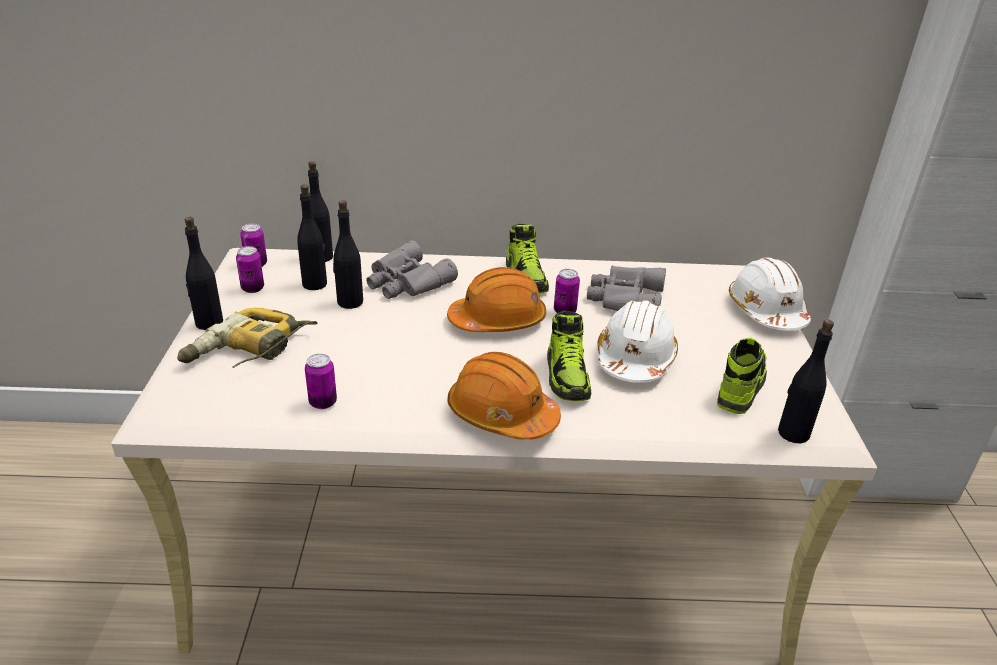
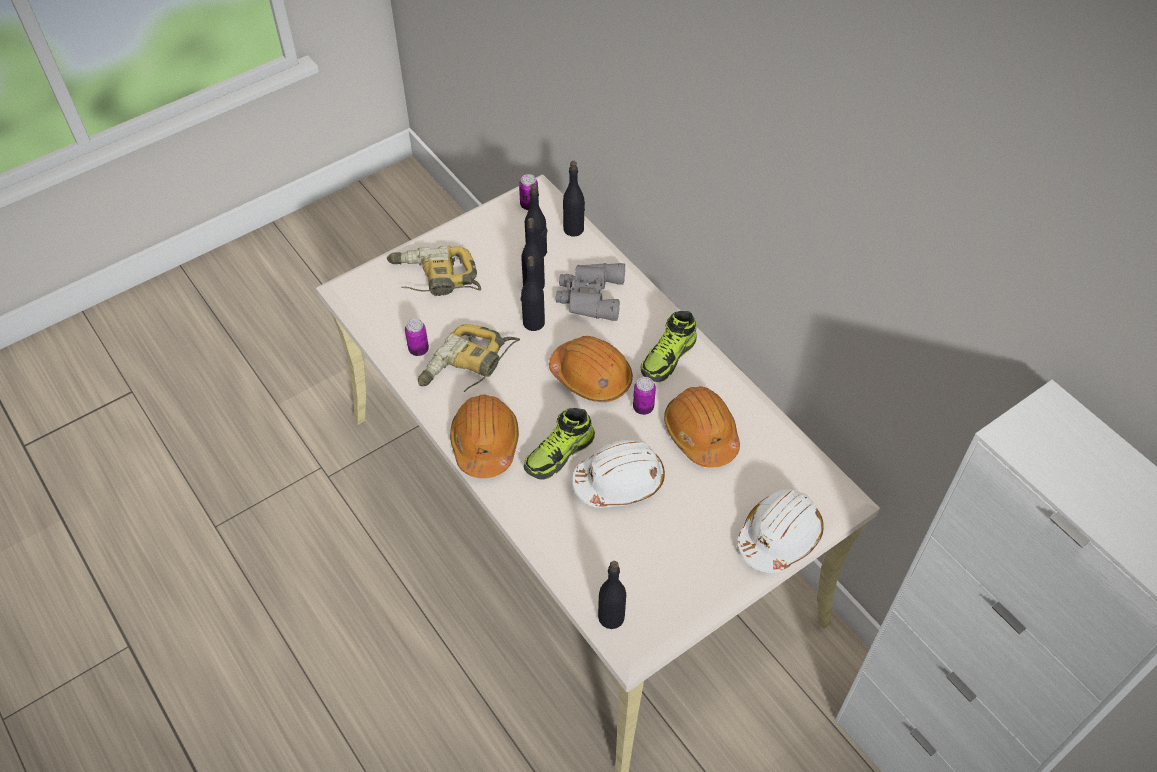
camera: 55 degrees right, 20 degrees up
black bottle [185,217,223,330] -> black bottle moved to [521,256,545,331]
can [236,246,264,293] -> none
grey binoculars [587,266,666,311] -> orange hard hat [664,386,740,468]
shoe [717,338,767,414] -> none
none -> power drill [418,324,520,392]

